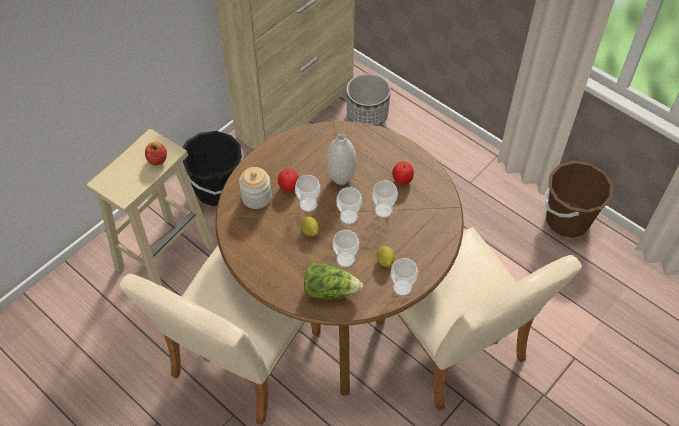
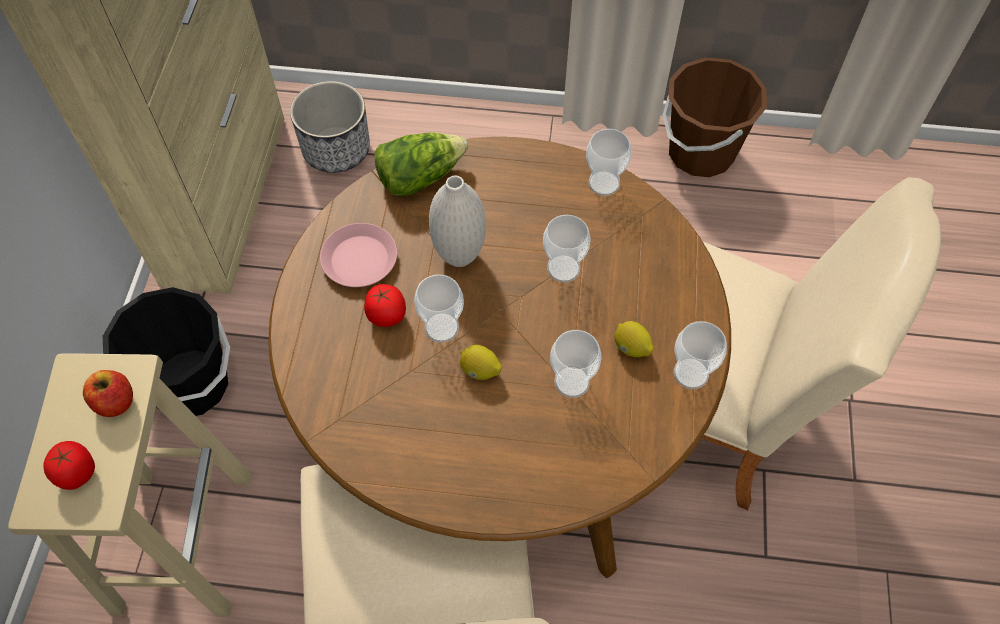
camera: 35 degrees left, 5 degrees up
jar [239,167,272,209] -> none
lettuce [304,263,363,299] -> lettuce moved to [374,132,468,196]
cup [336,187,362,225] -> cup moved to [586,129,631,196]
tomato [392,161,414,185] -> tomato moved to [43,441,95,490]
none -> pink plate [320,223,397,287]

